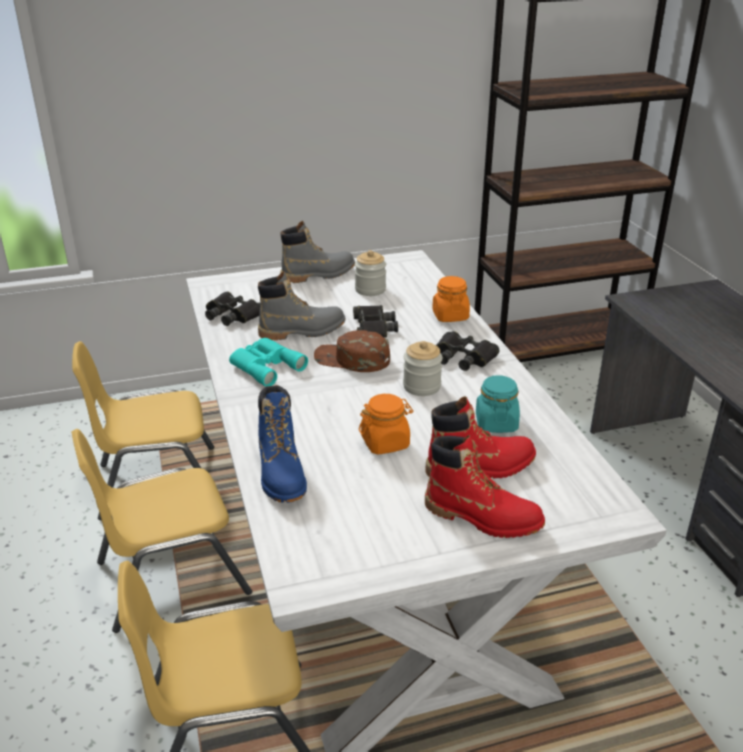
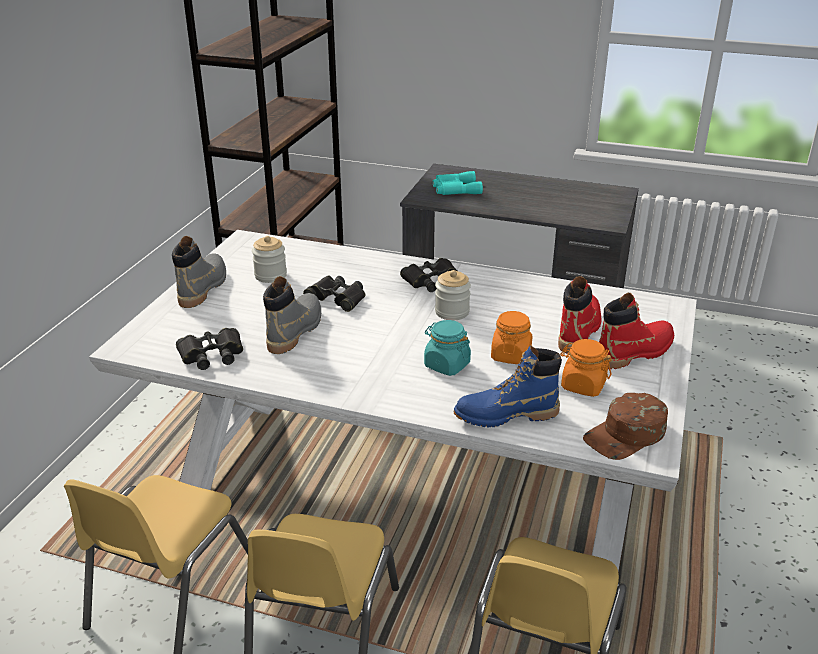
camera: 55 degrees left, 0 degrees up
turquoise binoculars [229,338,308,386] -> turquoise binoculars moved to [433,171,483,195]
blue boot [258,385,307,503] -> blue boot turned 150 degrees clockwise [454,346,562,427]
brown cap [314,330,390,372] -> brown cap moved to [583,393,668,460]
orange jar [432,276,470,322] -> orange jar moved to [560,339,612,397]
turquoise jar [476,375,520,433] -> turquoise jar moved to [424,320,471,376]

